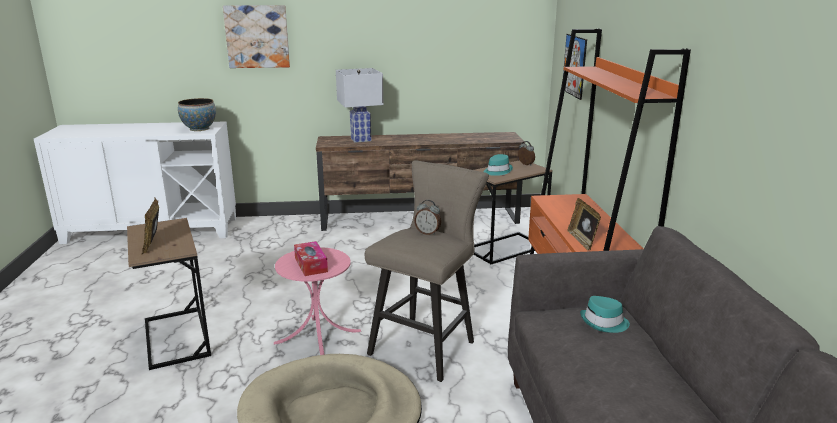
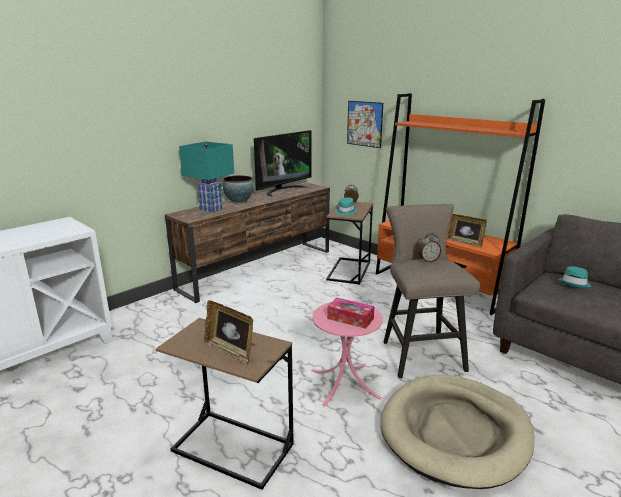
camera: 40 degrees left, 0 degrees up
bowl [178,98,216,131] -> bowl moved to [223,175,254,204]
picture [223,5,290,68] -> none
white table lamp [336,68,383,143] -> turquoise table lamp [179,142,234,213]
none -> television [254,130,312,197]

